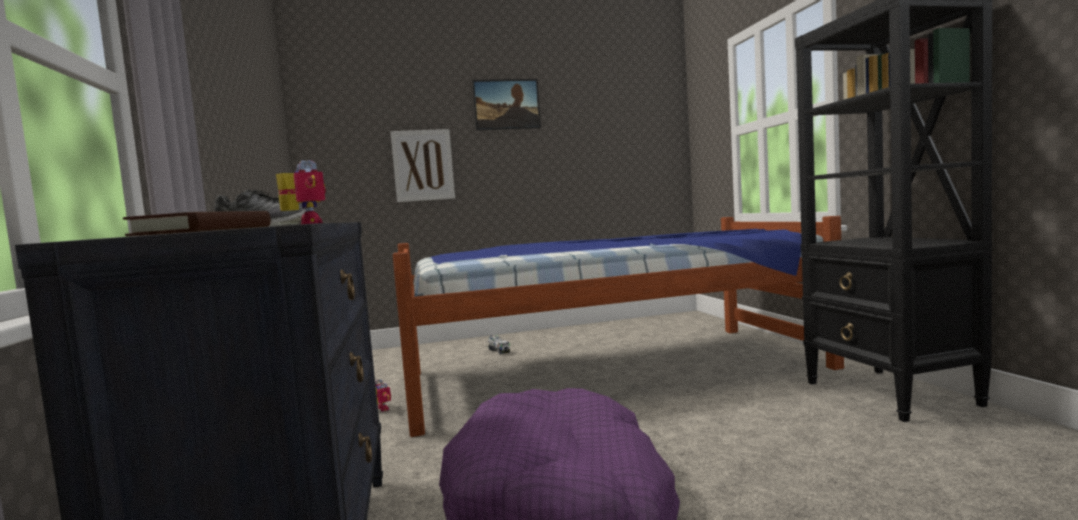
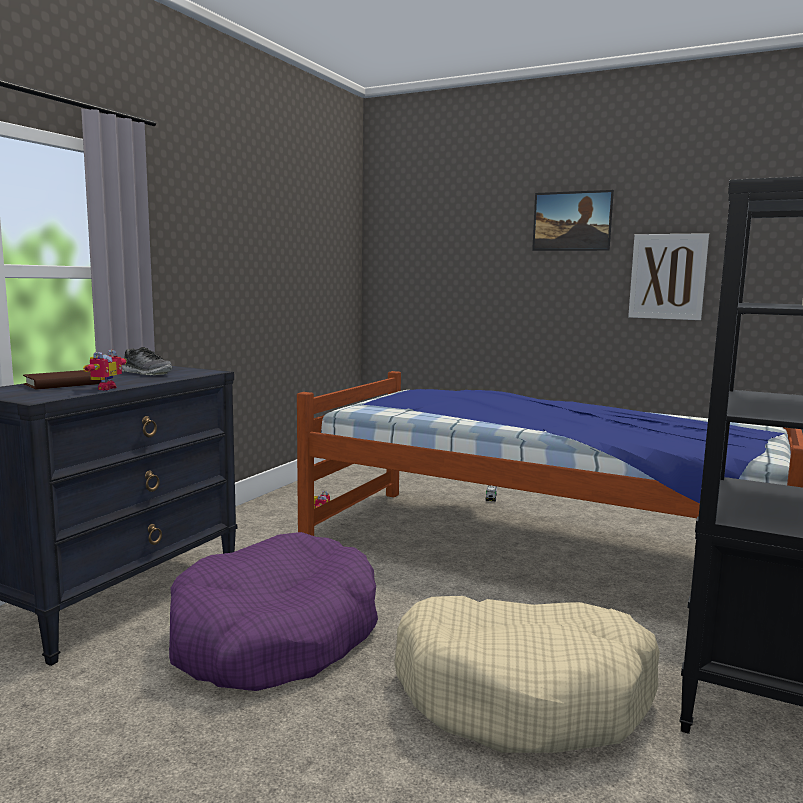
camera: 40 degrees right, 5 degrees up
picture [390,129,455,202] -> picture moved to [628,233,709,320]
none -> beige dog bed [394,596,660,753]

